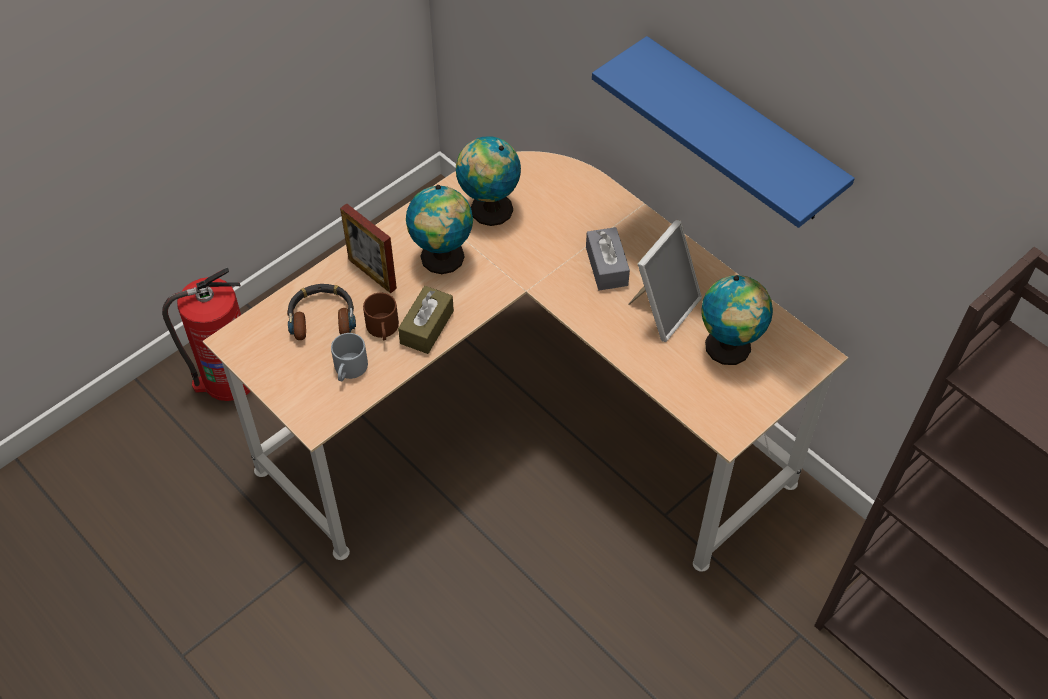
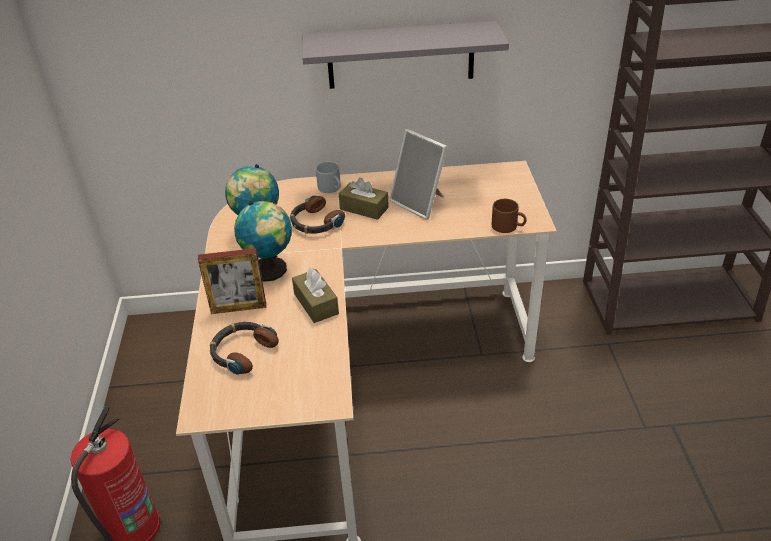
camera: 50 degrees left, 15 degrees down
grey mug [331,333,368,381] -> grey mug moved to [316,161,341,193]
brown mug [363,293,399,340] -> brown mug moved to [492,199,527,233]
grey tissue box [586,227,630,290] -> brown tissue box [339,178,389,220]
blue shelf [592,36,855,228] -> grey shelf [302,21,509,89]
picture frame [628,220,702,342] -> picture frame turned 150 degrees clockwise [389,129,447,220]
globe [701,275,773,365] -> none
none -> headphones [290,195,345,234]

